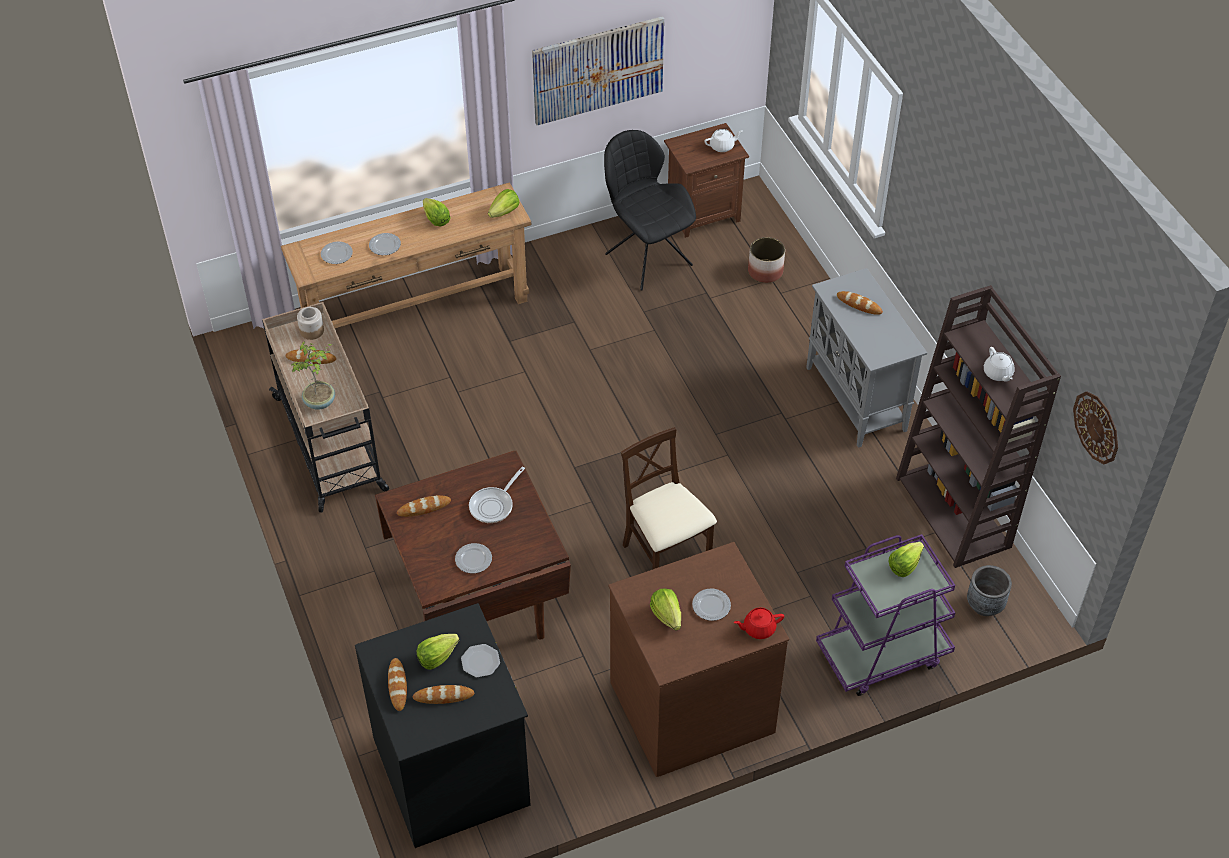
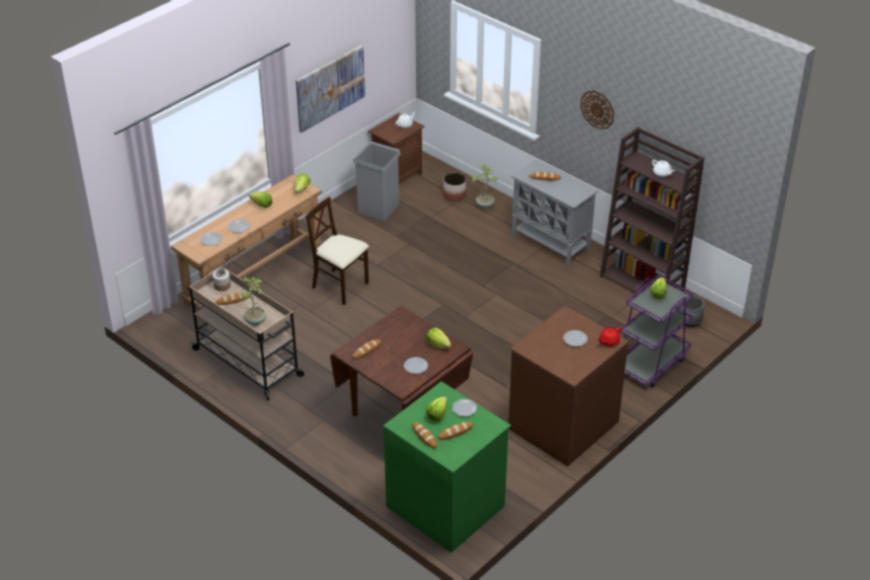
camera: 25 degrees left, 10 degrees down
black dresser [355,603,531,848] -> green dresser [383,381,511,553]
frying pan [469,467,525,523] -> none
black chair [604,130,696,291] -> grey trash can [353,141,401,221]
beige chair [621,427,717,569] -> beige chair moved to [305,197,369,305]
lettuce [650,588,681,630] -> lettuce moved to [426,327,451,349]
wall clock [1073,391,1118,464] -> wall clock moved to [580,91,614,129]
none -> potted plant [470,165,498,209]

